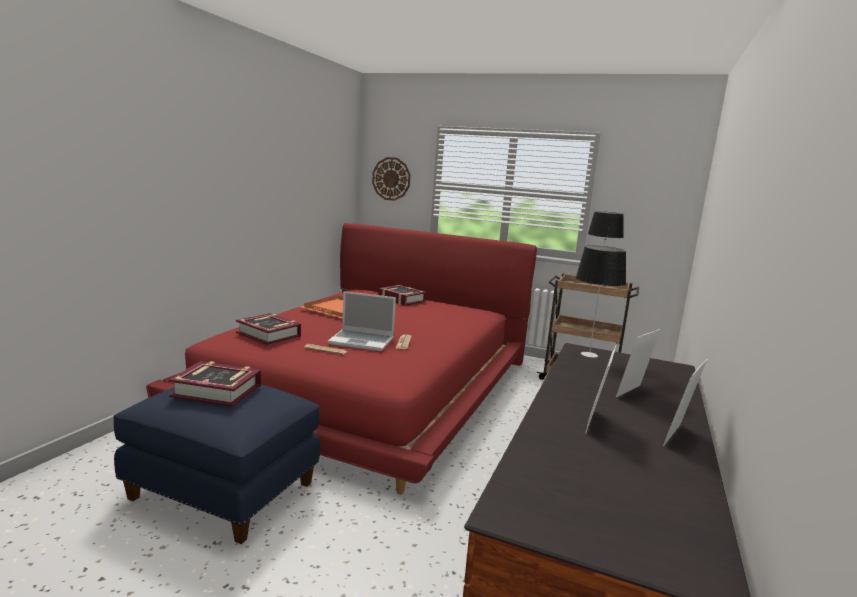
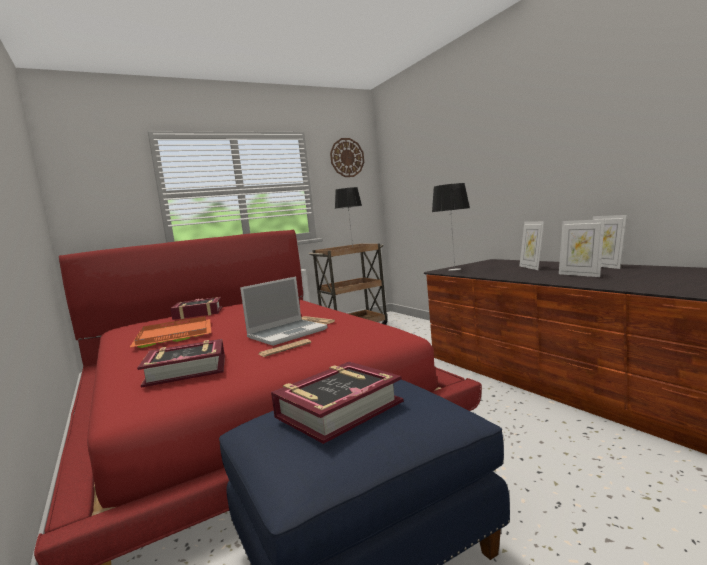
camera: 50 degrees left, 5 degrees down
wall clock [372,157,410,201] -> wall clock moved to [330,138,364,177]

